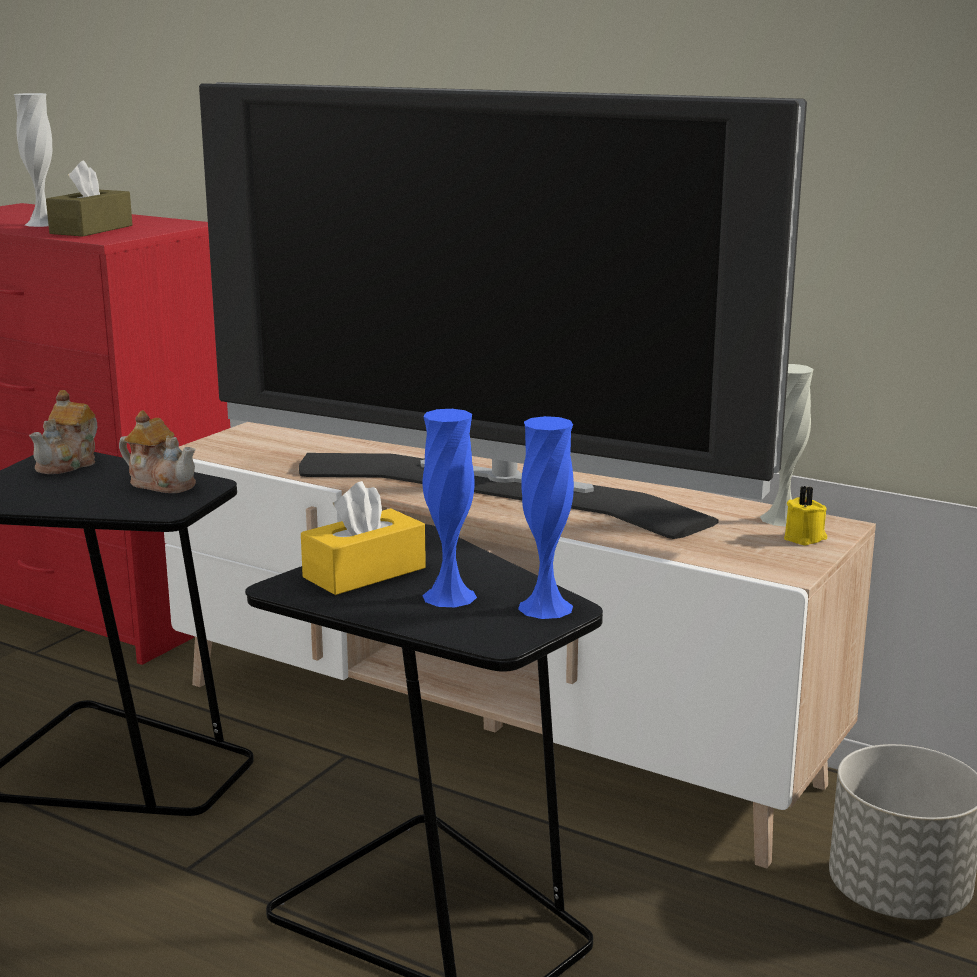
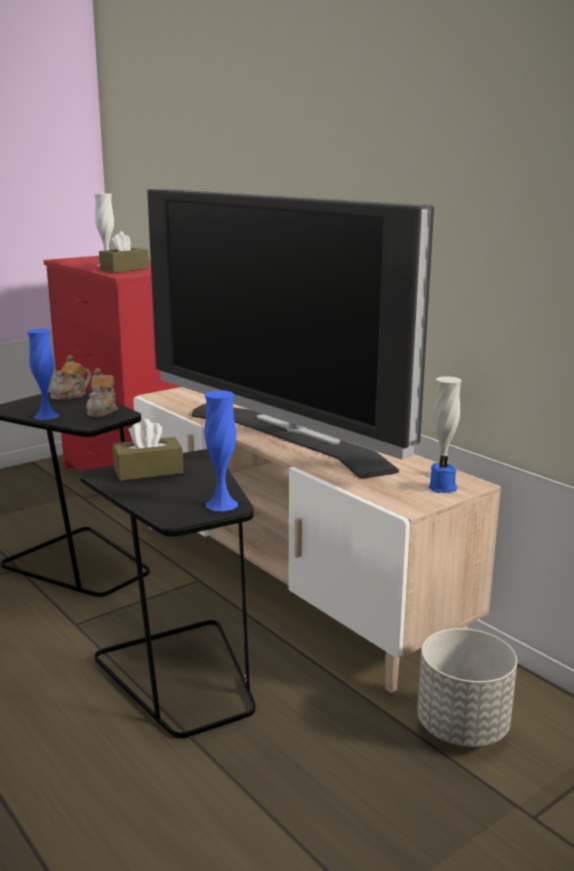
camera: 20 degrees right, 0 degrees up
teapot [119,410,196,493] -> teapot turned 45 degrees clockwise [86,368,118,417]
yellow tissue box [301,481,426,595] -> brown tissue box [113,419,183,481]
blue vase [422,409,477,607] -> blue vase moved to [27,329,60,420]
yellow candle [784,486,827,546] -> blue candle [429,455,457,493]

